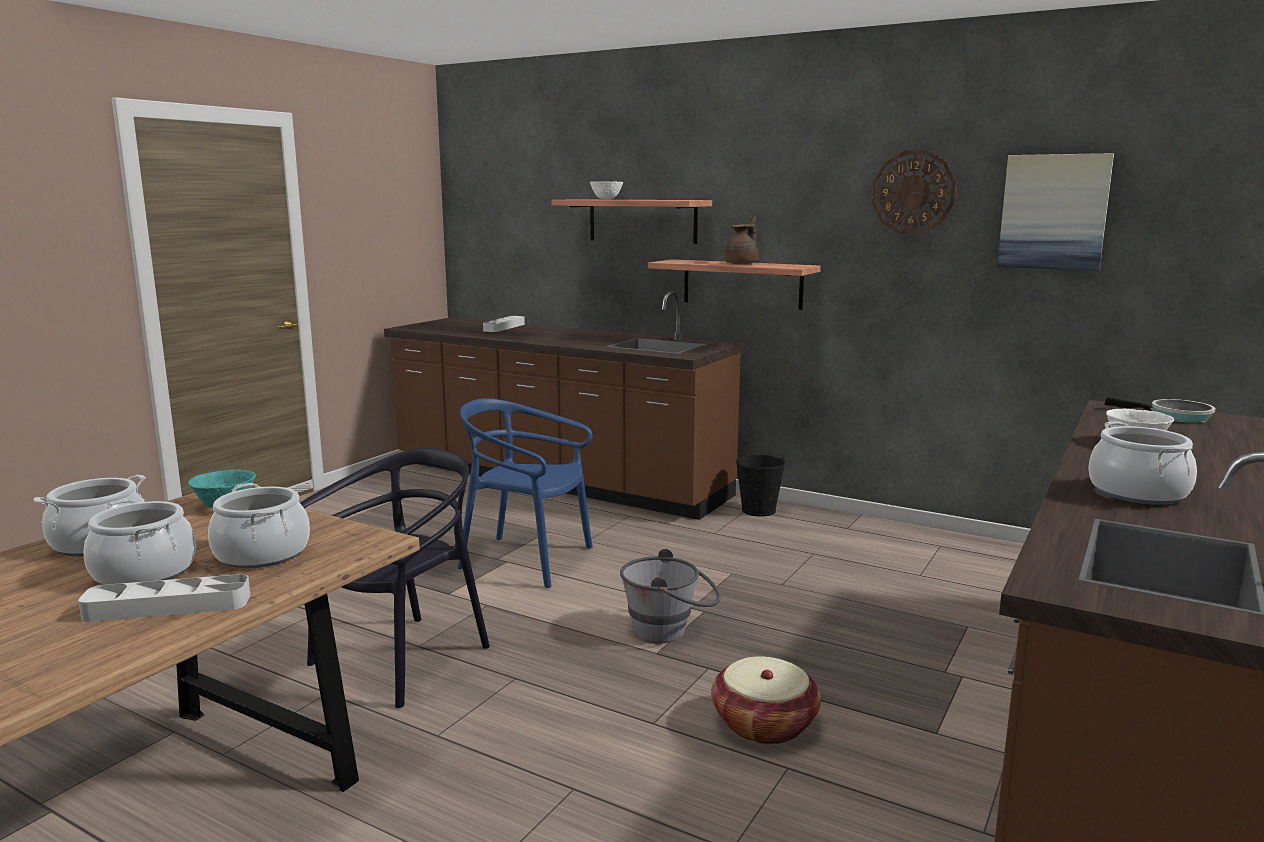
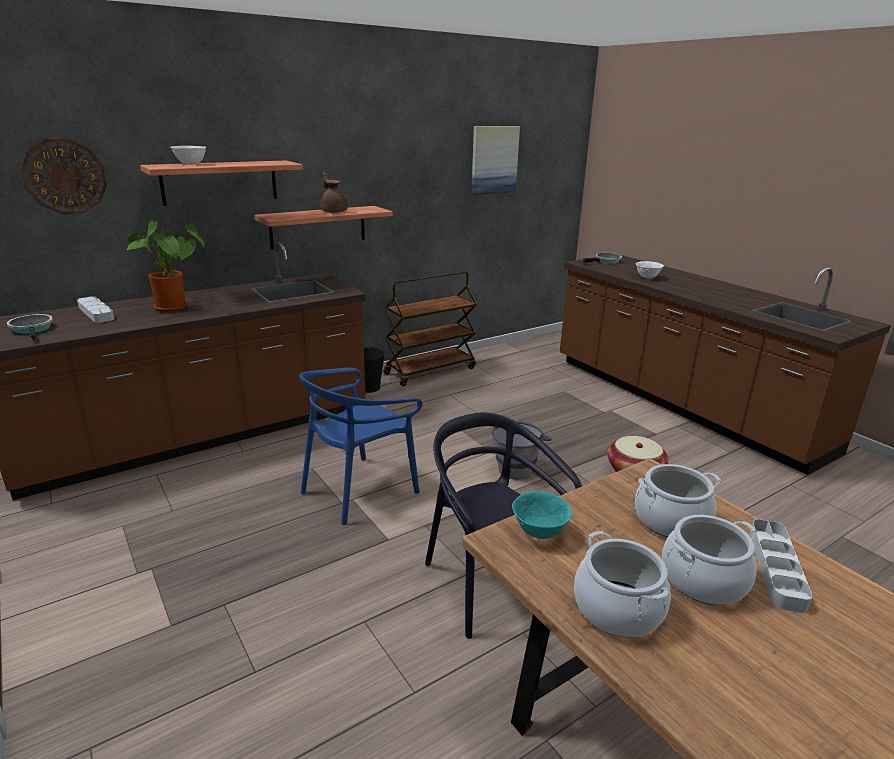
camera: 65 degrees left, 10 degrees up
wall clock [872,150,956,234] -> wall clock moved to [20,138,107,215]
cooking pot [1088,422,1197,505] -> none
none -> frying pan [7,314,53,341]
none -> potted plant [127,220,205,312]
none -> brown cart [383,271,477,386]

